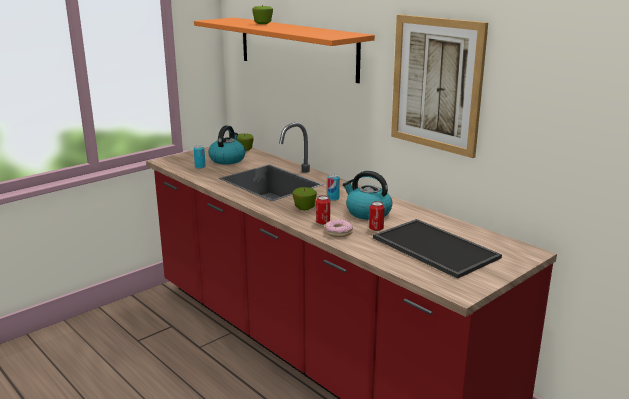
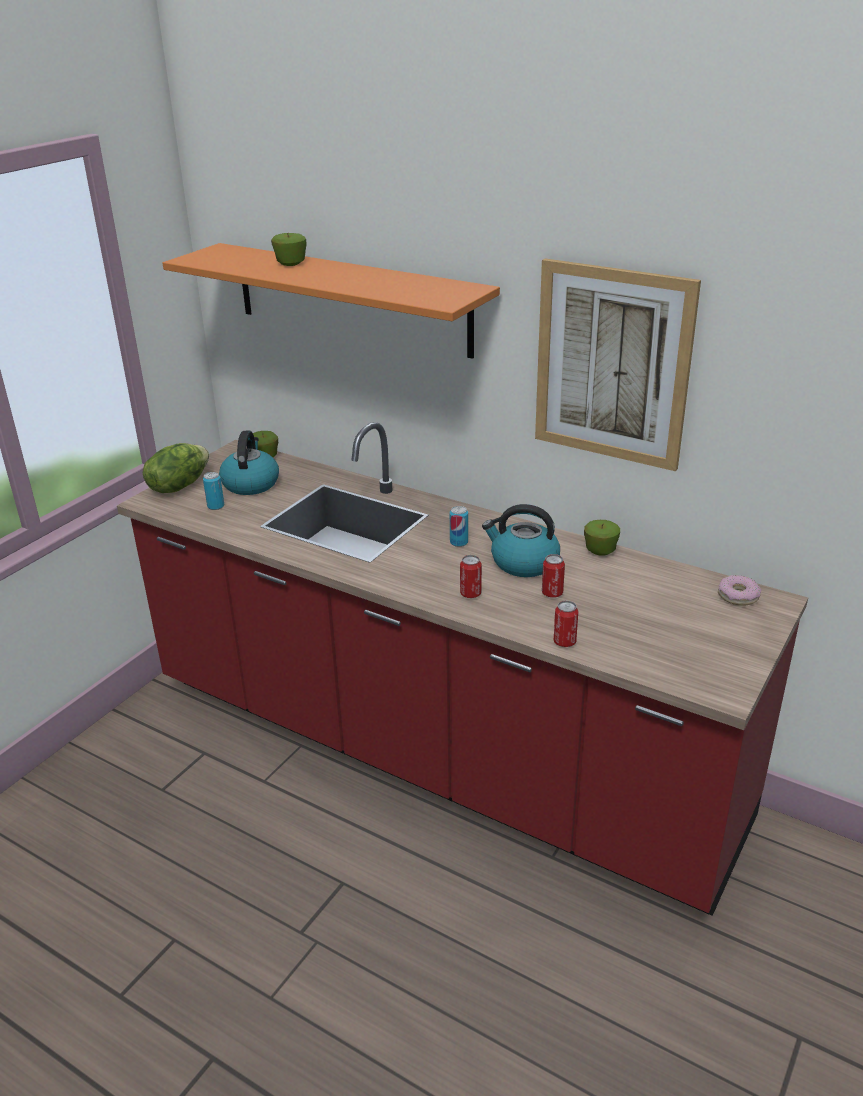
camera: 15 degrees left, 10 degrees up
apple [293,187,317,210] -> apple moved to [584,520,620,556]
donut [325,219,353,237] -> donut moved to [718,575,762,606]
tray [373,219,502,279] -> none
none -> lettuce [143,443,209,493]
none -> can [553,600,578,647]

